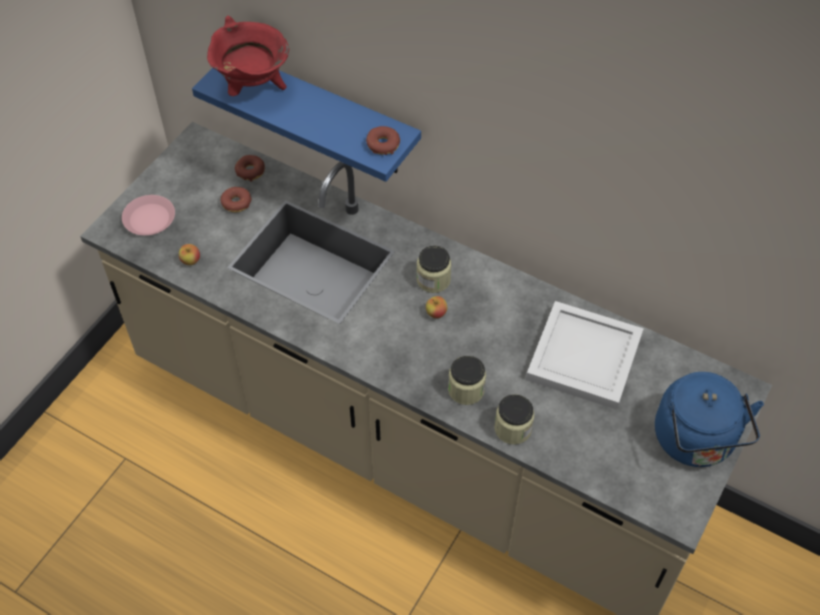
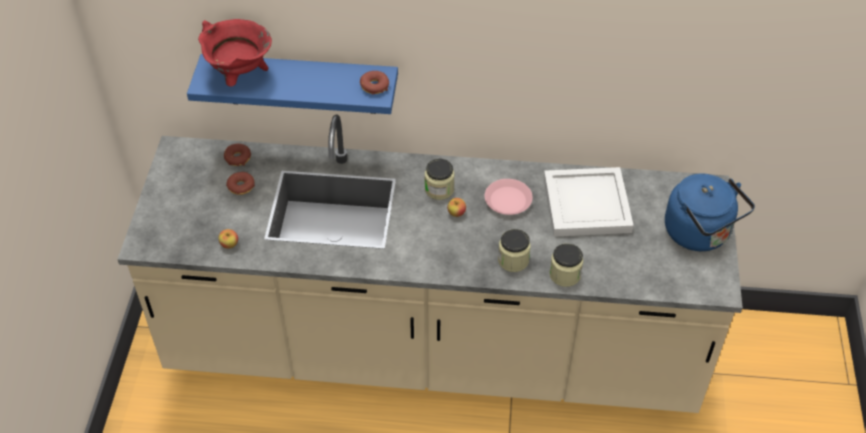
camera: 25 degrees left, 5 degrees down
pink plate [122,195,175,236] -> pink plate moved to [485,179,533,215]

